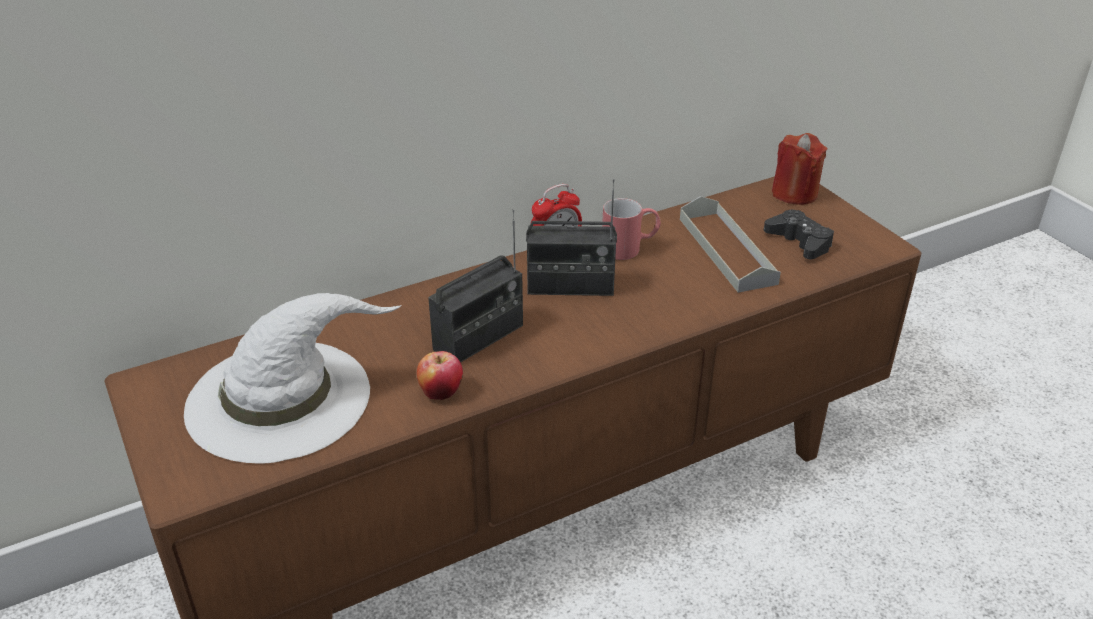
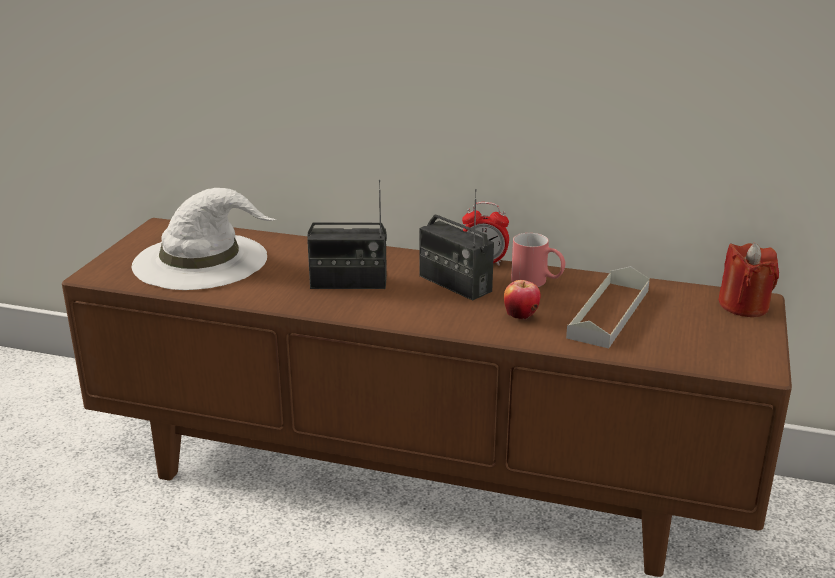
camera: 45 degrees right, 10 degrees down
apple [417,351,463,400] -> apple moved to [504,280,541,320]
black game controller [764,210,834,259] -> none

